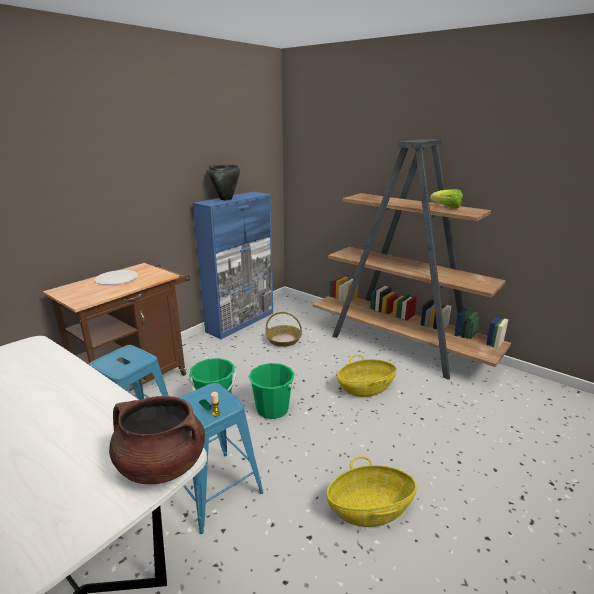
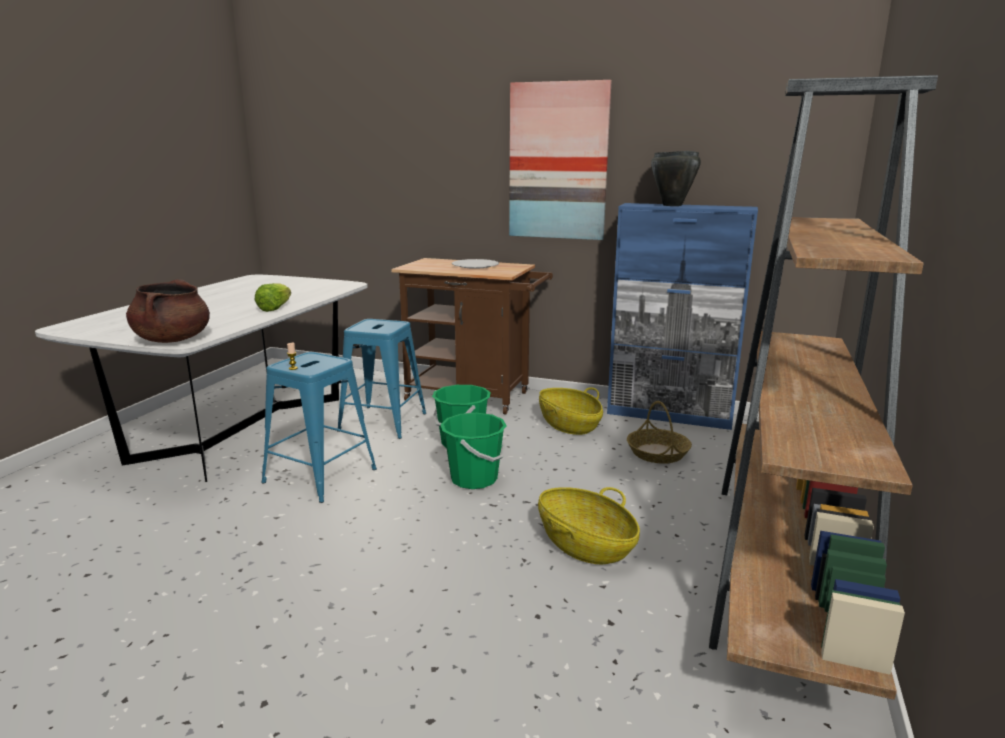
camera: 70 degrees right, 5 degrees down
basket [327,456,417,527] -> basket moved to [539,387,603,435]
lettuce [430,189,463,208] -> lettuce moved to [255,283,291,312]
none -> picture [509,80,612,240]

